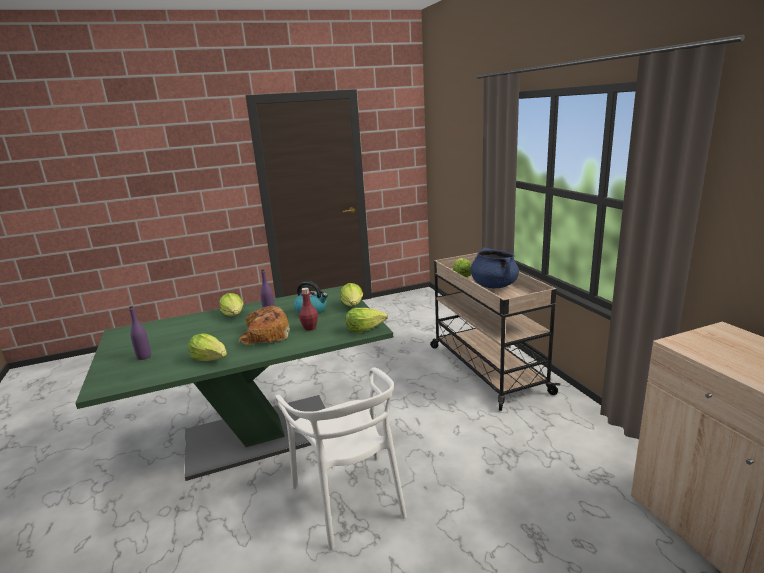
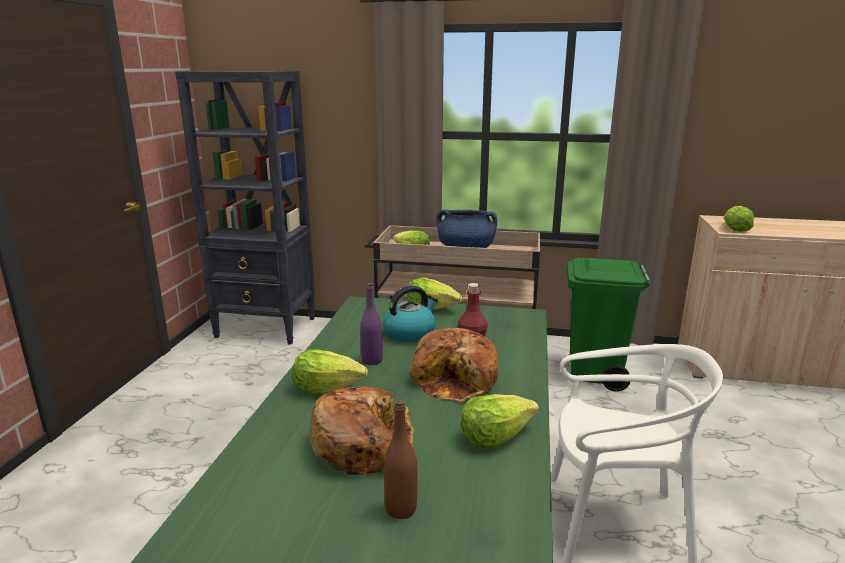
camera: 60 degrees left, 0 degrees up
purple bottle [129,306,151,360] -> brown bottle [384,400,417,519]
lettuce [346,308,388,333] -> lettuce moved to [724,206,754,232]
none -> black bookcase [175,71,315,345]
none -> bread [310,386,414,475]
none -> green trash can [567,258,652,392]

